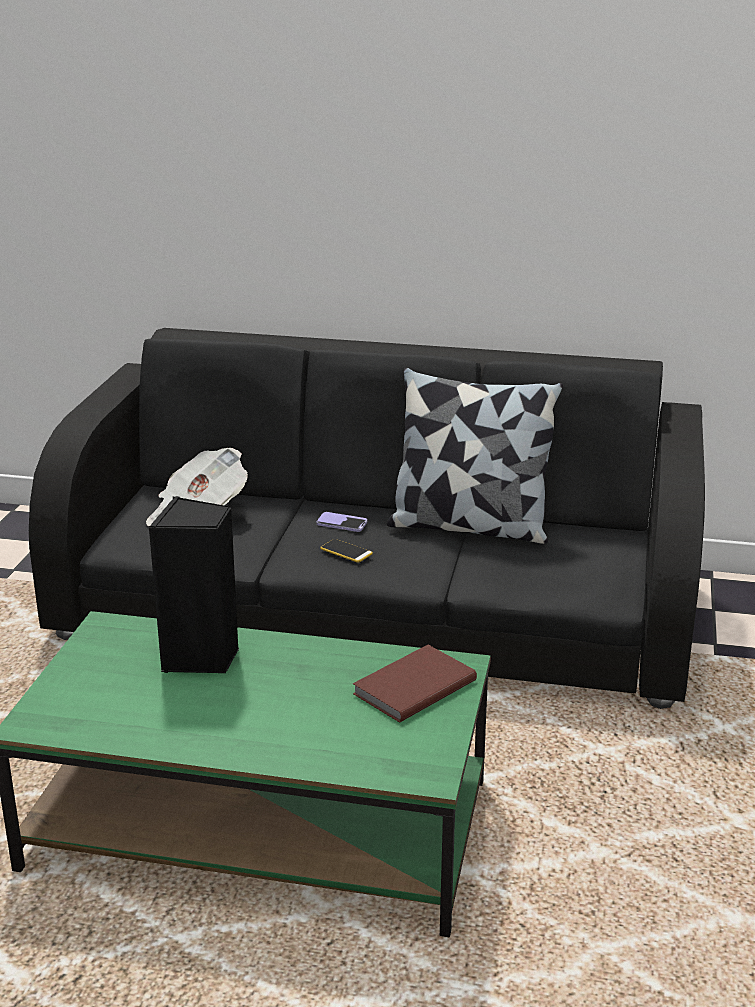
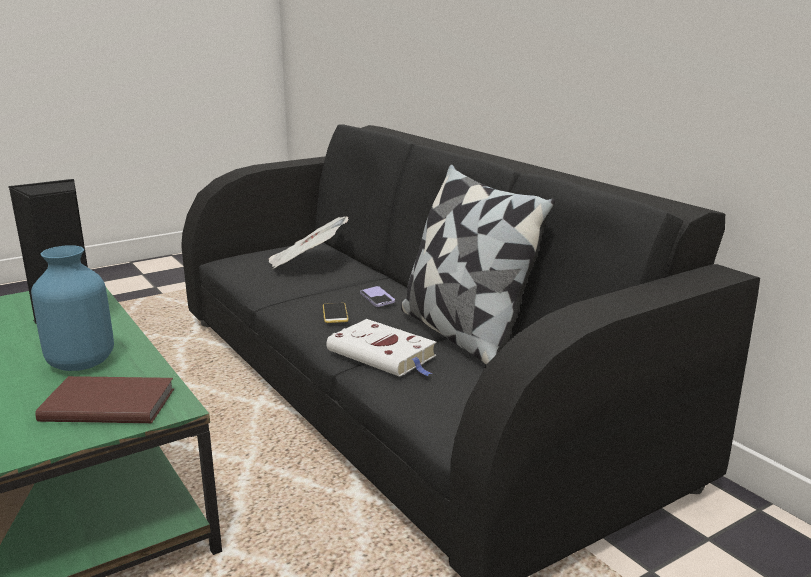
camera: 45 degrees right, 5 degrees down
none -> blue vase [31,245,114,371]
none -> white book [326,319,436,377]

